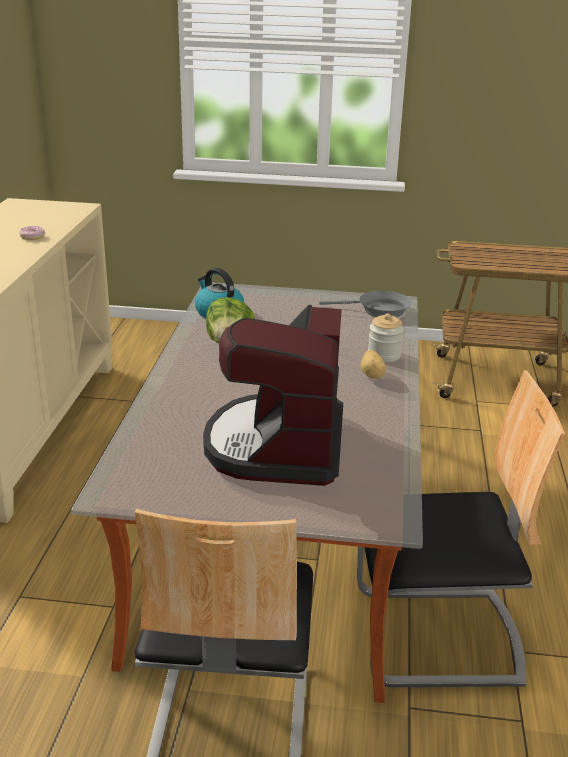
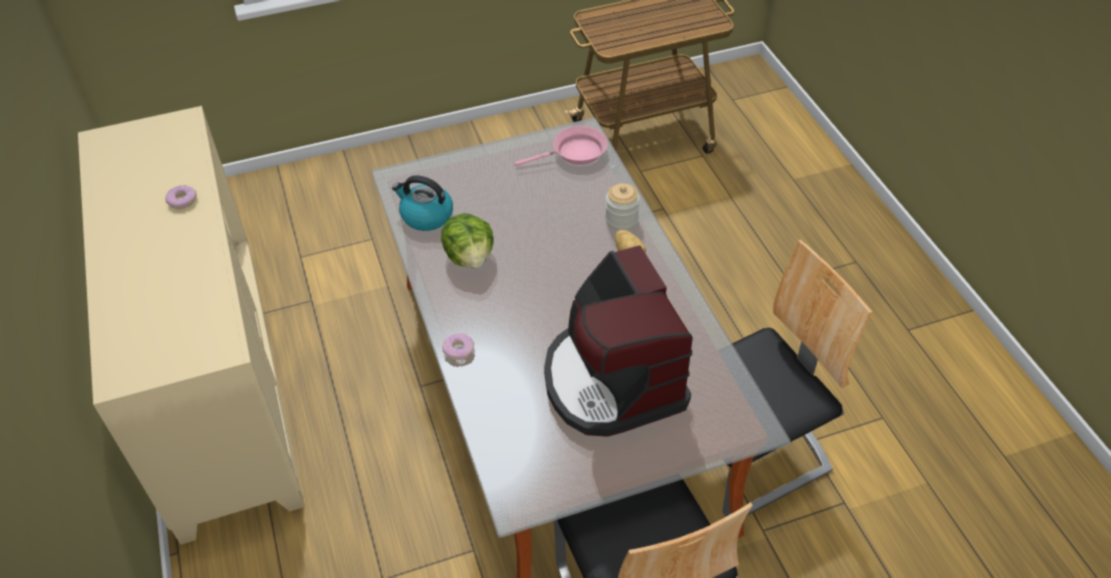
camera: 25 degrees left, 20 degrees up
grey frying pan [319,291,411,318] -> pink frying pan [515,126,608,166]
none -> donut [442,333,474,360]

